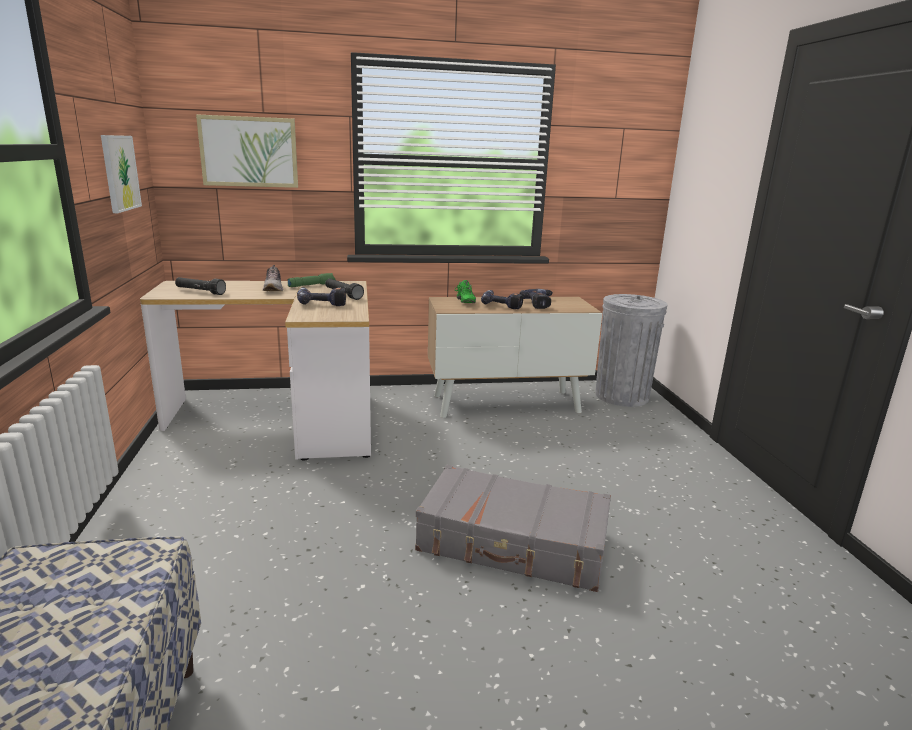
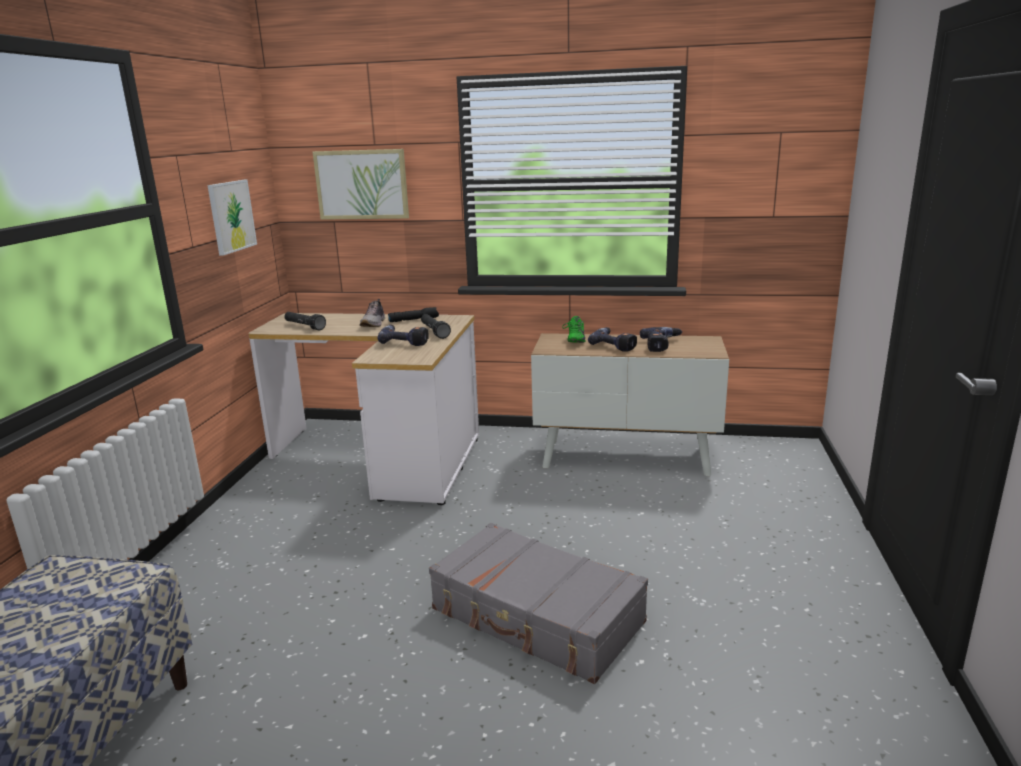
camera: 20 degrees right, 0 degrees up
green flashlight [287,273,335,287] -> black flashlight [388,307,439,322]
grey trash can [595,294,667,407] -> none

